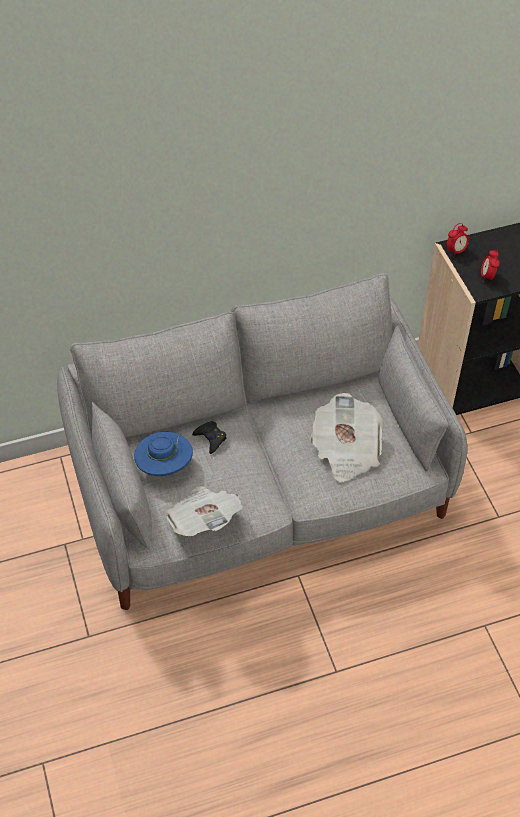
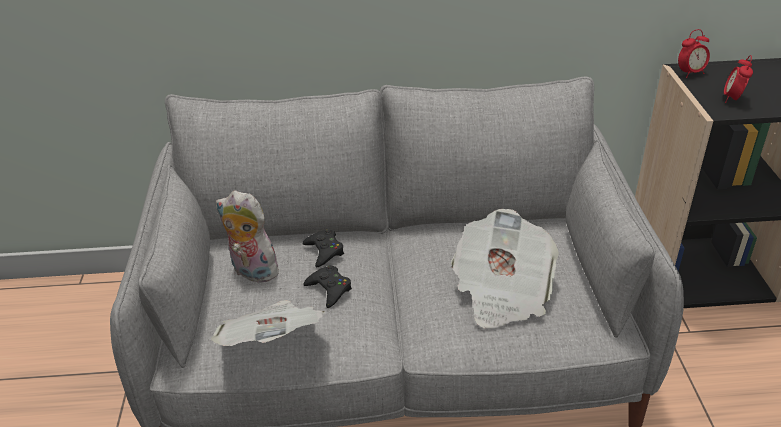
camera: 15 degrees right, 15 degrees down
blue hat [134,432,193,476] -> plush toy [216,190,281,283]
none -> black game controller [303,265,352,308]

